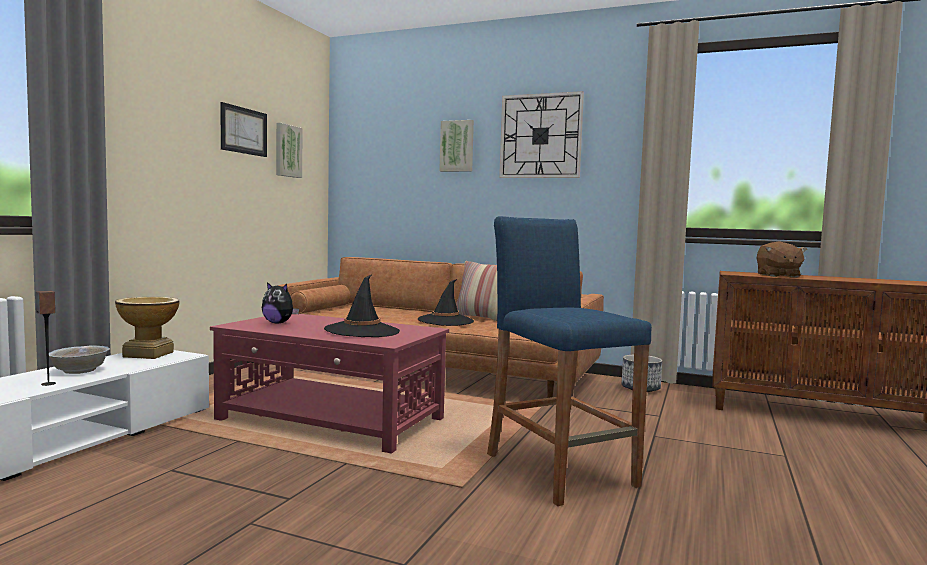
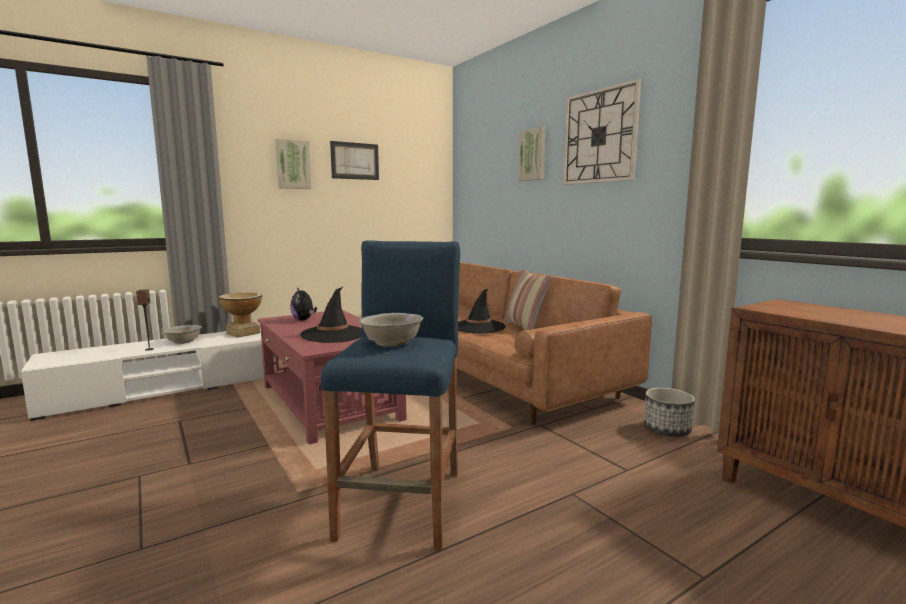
camera: 35 degrees right, 5 degrees up
picture [276,123,302,178] -> picture moved to [275,139,312,189]
brown plush toy [756,242,807,277] -> none
none -> white bowl [359,313,423,347]

